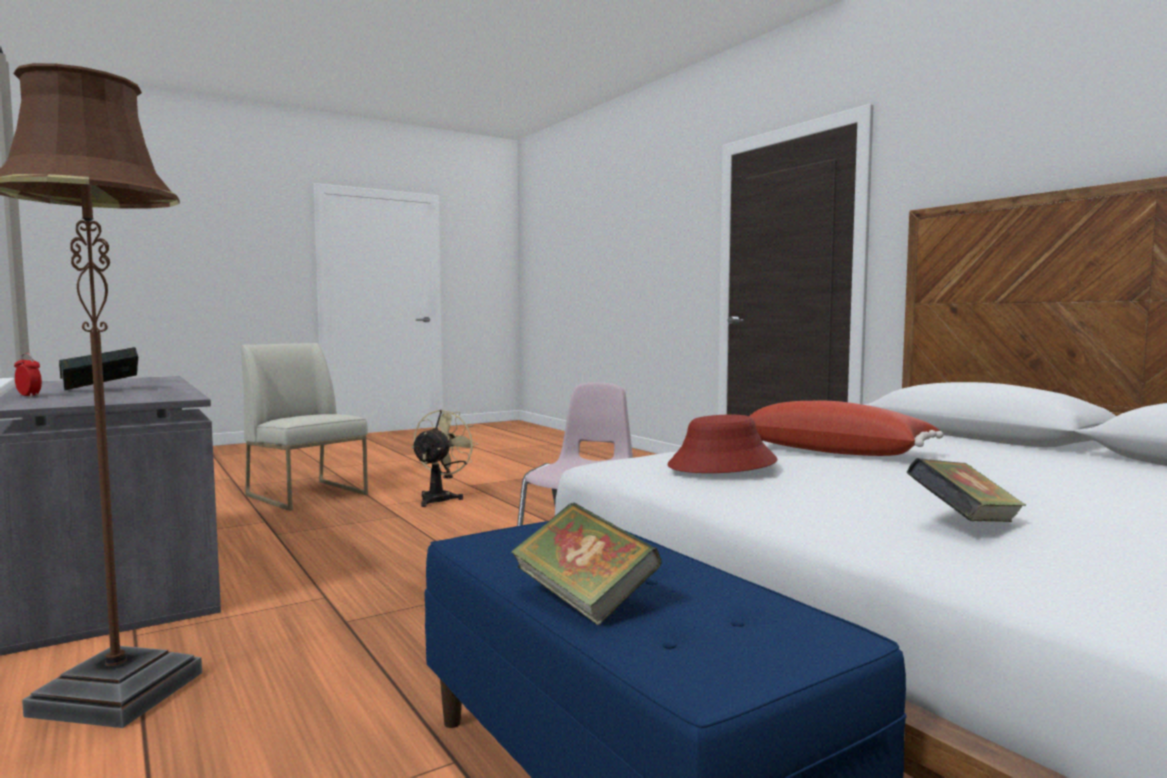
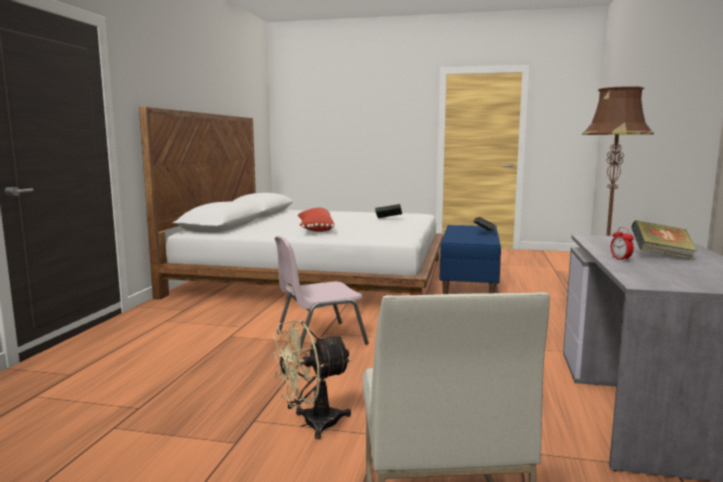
camera: 135 degrees left, 5 degrees up
alarm clock [14,353,42,397] -> alarm clock moved to [611,227,634,261]
red hat [667,415,778,473] -> none

